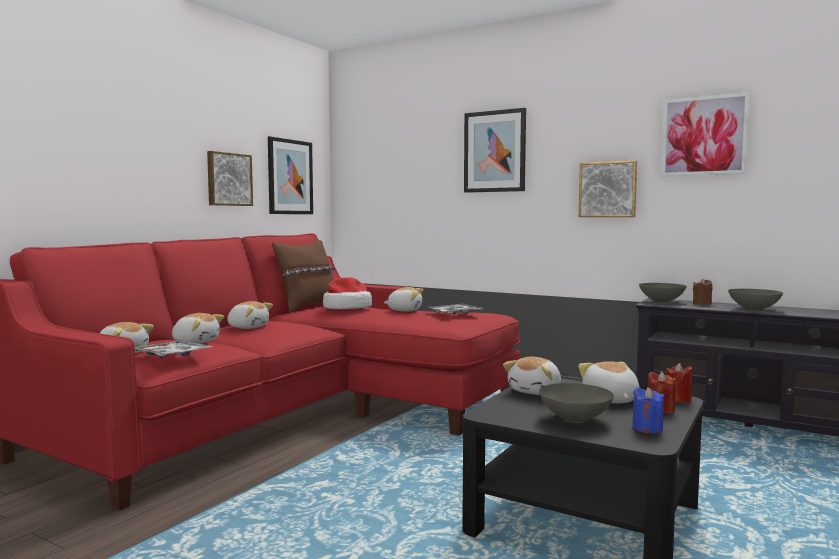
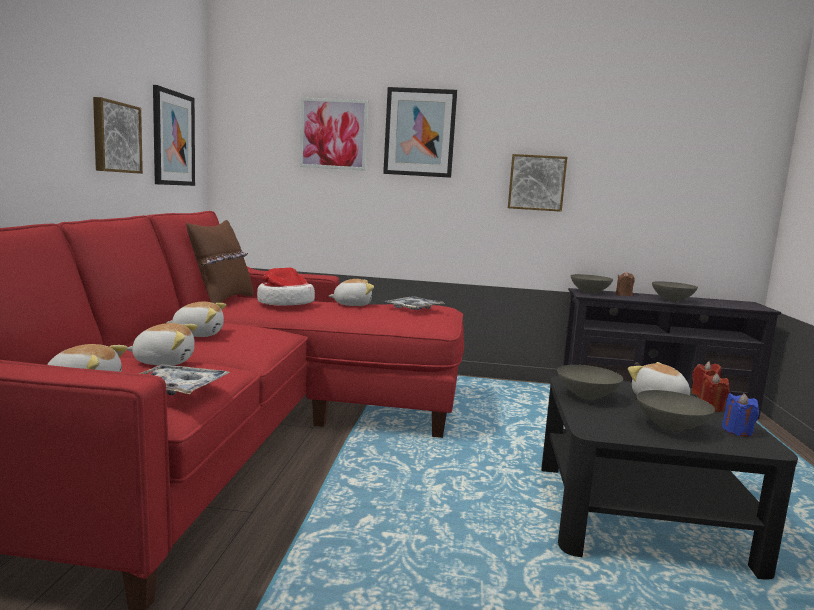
camera: 25 degrees left, 5 degrees up
plush toy [503,357,561,395] -> grey bowl [557,365,623,400]
picture [661,92,750,176] -> picture moved to [299,98,369,171]

